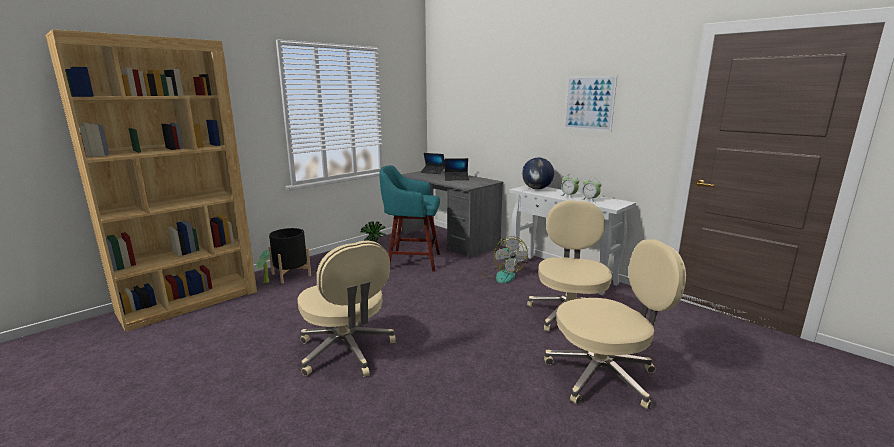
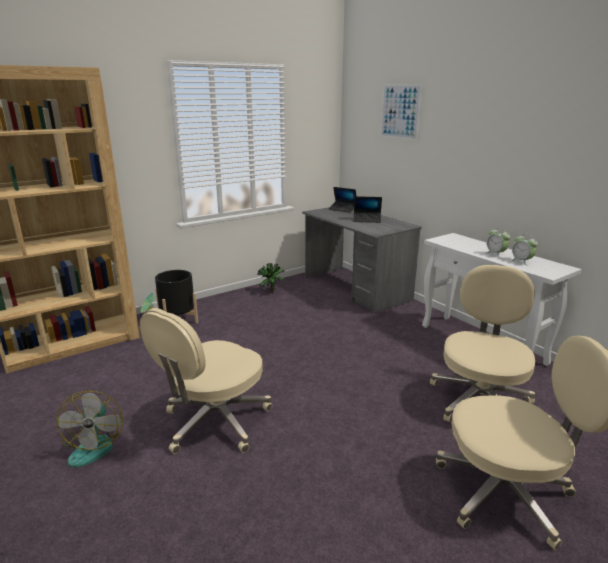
camera: 10 degrees right, 5 degrees up
beige office chair [298,241,396,377] -> beige office chair turned 60 degrees clockwise [140,308,272,454]
turquoise stool [379,165,440,272] -> none
fan [481,236,528,283] -> fan moved to [57,391,123,468]
globe [522,157,554,189] -> none
picture [564,76,617,132] -> picture moved to [380,84,422,140]

